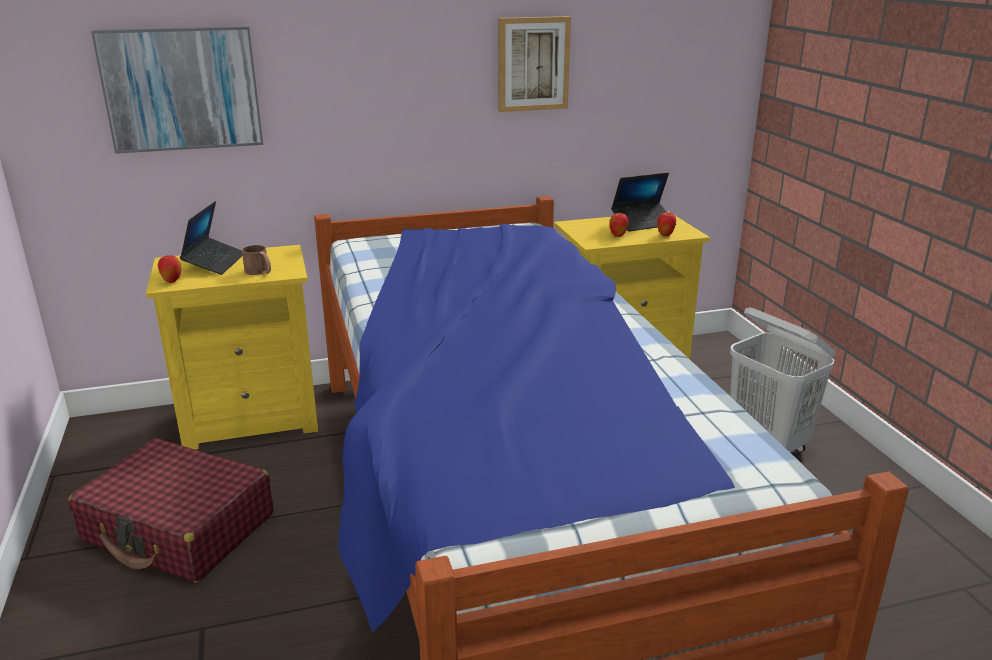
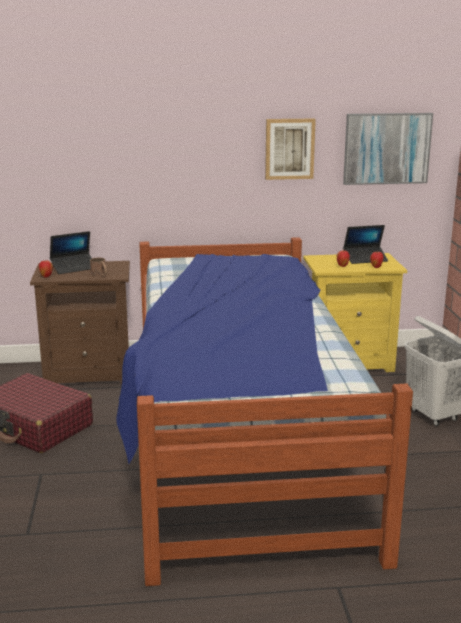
camera: 10 degrees right, 5 degrees down
picture [91,26,263,154] -> picture moved to [343,113,433,185]
yellow nightstand [146,245,318,449] -> brown nightstand [30,261,130,384]
laptop [180,201,242,275] -> laptop turned 45 degrees clockwise [50,231,92,274]

